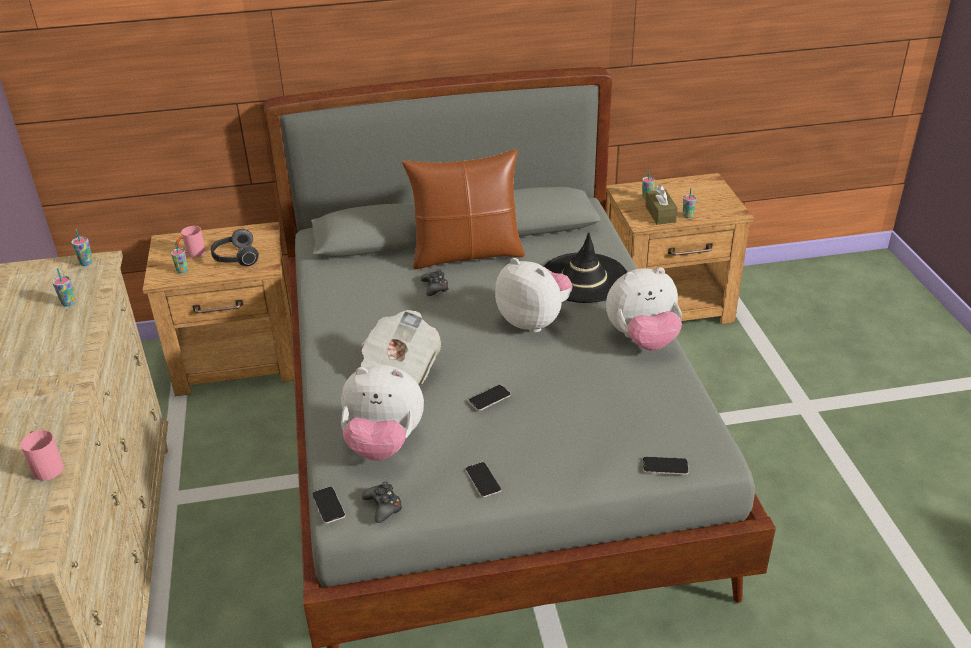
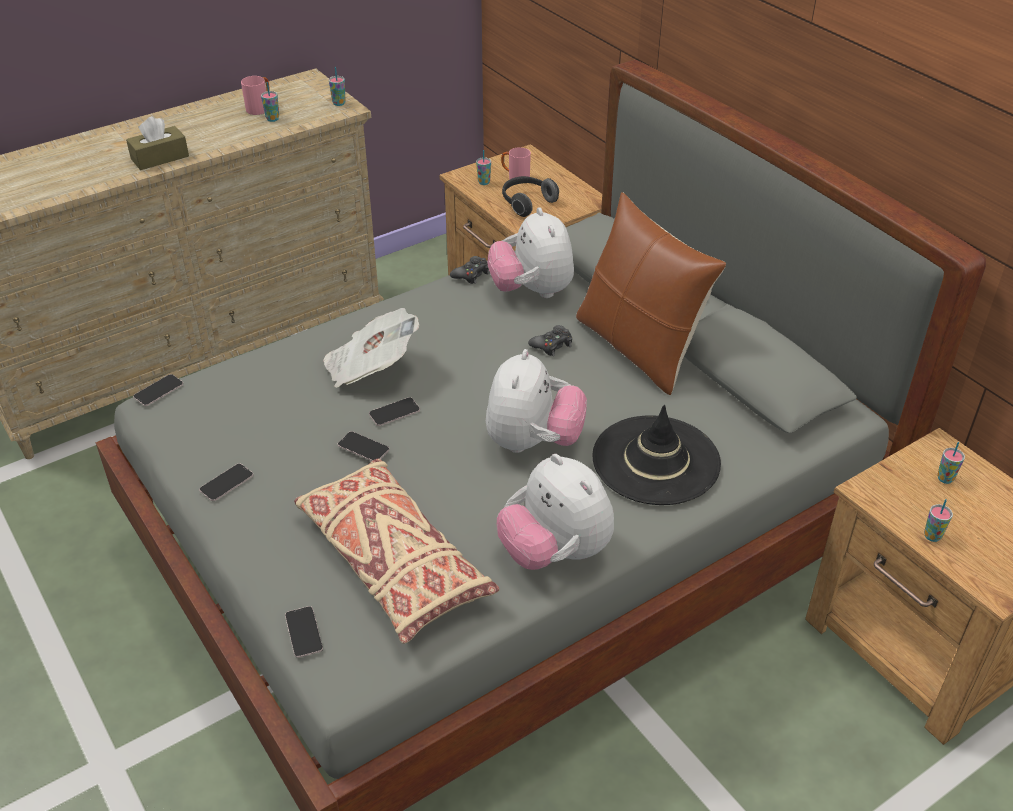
camera: 65 degrees right, 5 degrees up
pink mug [20,430,64,481] -> pink mug moved to [241,76,270,115]
plush toy [341,365,424,461] -> plush toy moved to [487,207,574,298]
black game controller [361,482,403,523] -> black game controller moved to [450,256,490,284]
brown tissue box [645,185,678,224] -> brown tissue box moved to [126,116,189,170]
none -> beige pillow [294,459,500,644]
none -> phone [369,397,420,426]

